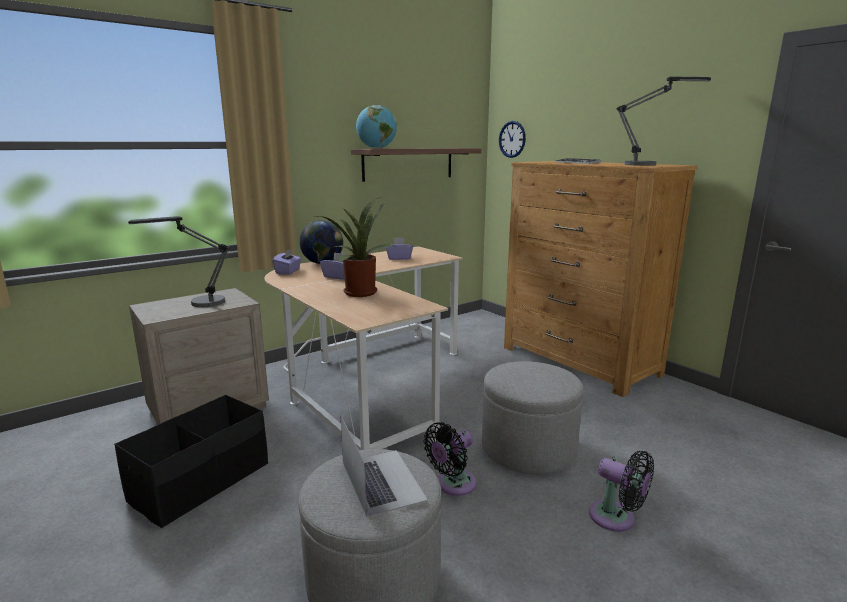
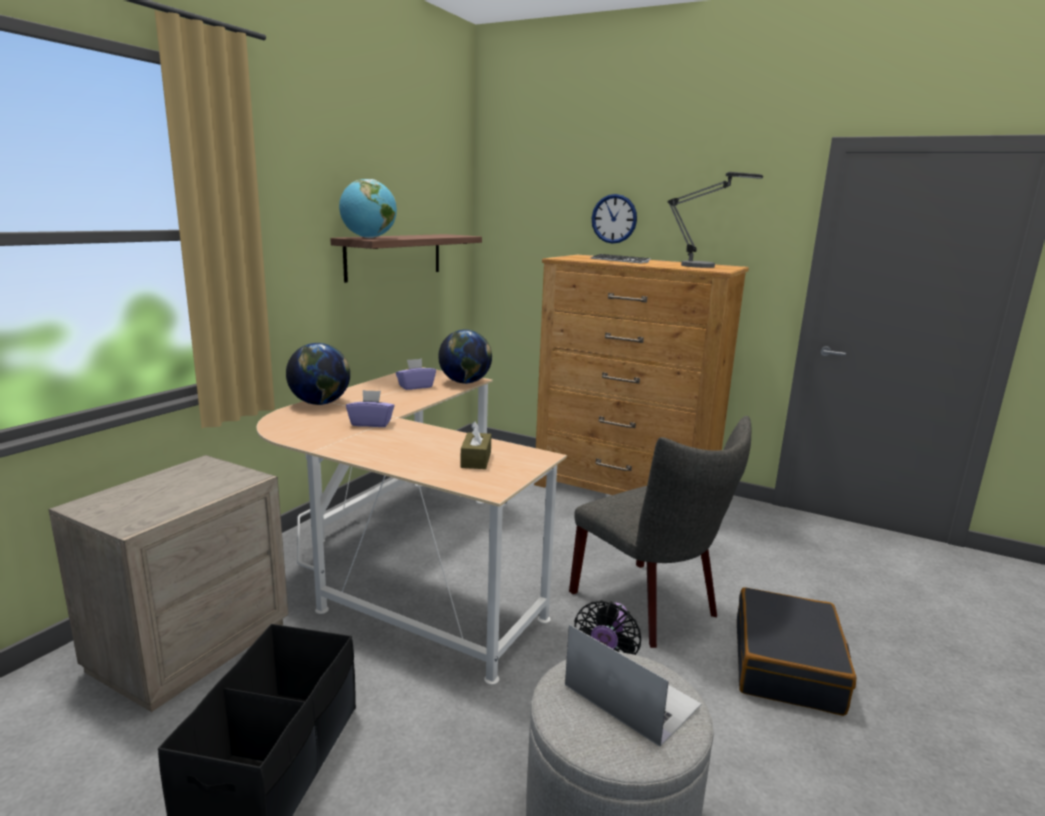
camera: 25 degrees left, 0 degrees up
table lamp [128,216,230,307] -> none
purple tissue box [272,248,301,275] -> none
potted plant [318,197,395,297] -> none
grey ottoman [482,361,583,474] -> grey chair [569,416,751,648]
wall clock [499,121,526,158] -> wall clock moved to [592,194,637,244]
black fan [589,451,654,532] -> black suitcase [737,587,856,716]
none -> globe [438,329,492,384]
none -> brown tissue box [460,421,491,469]

